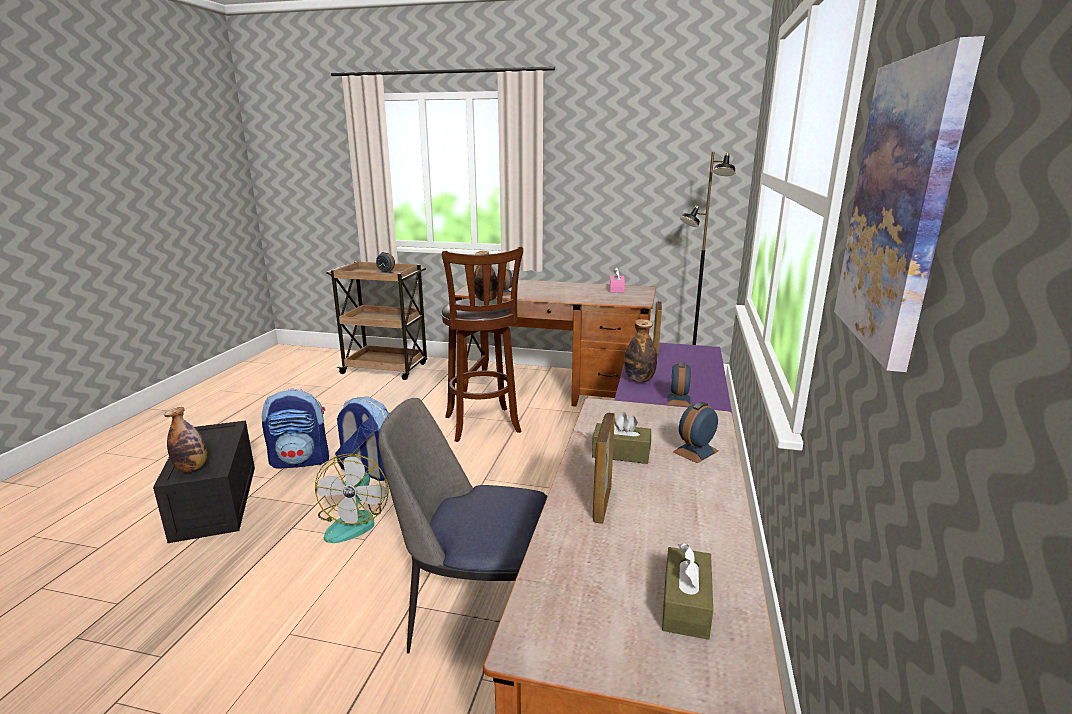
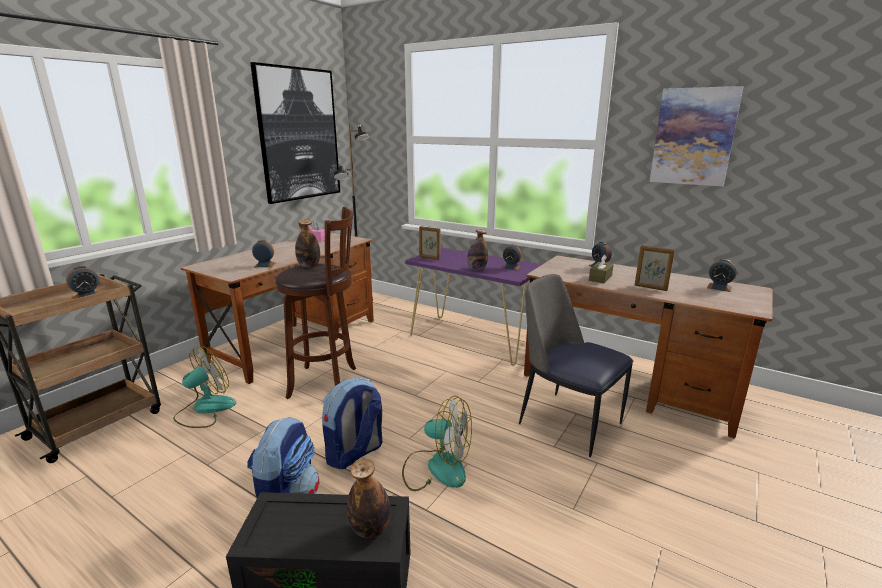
camera: 70 degrees left, 0 degrees up
chair [378,398,548,654] -> chair turned 105 degrees clockwise [519,274,633,457]
brown tissue box [662,543,713,640] -> alarm clock [707,259,737,292]
none -> fan [173,346,236,428]
none -> picture [250,62,340,204]

